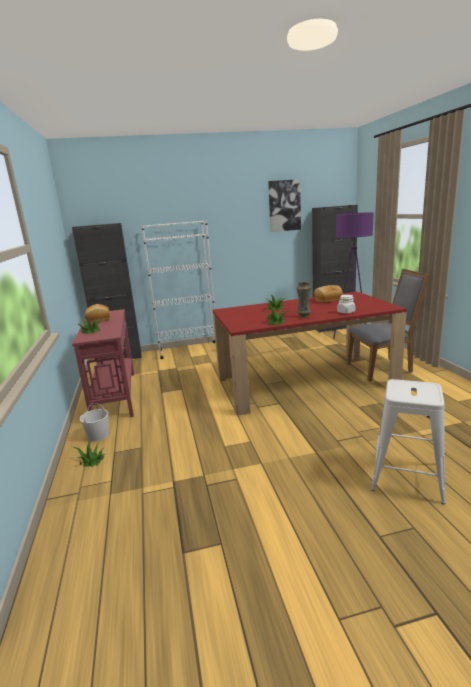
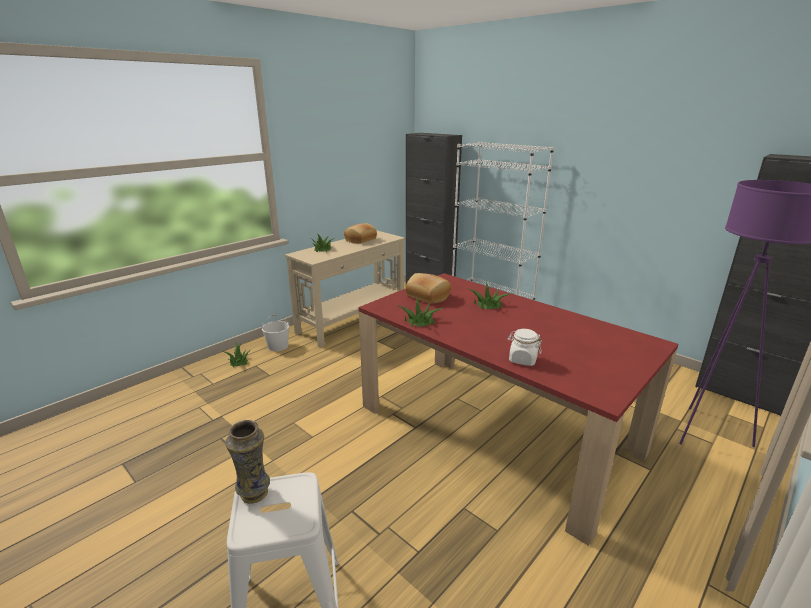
camera: 55 degrees right, 5 degrees up
red console table [72,309,134,417] -> beige console table [285,231,405,348]
picture [268,179,301,232] -> none
vase [296,282,312,318] -> vase moved to [225,420,270,504]
bread [314,285,343,302] -> bread moved to [405,273,451,304]
grey chair [346,269,430,381] -> none

